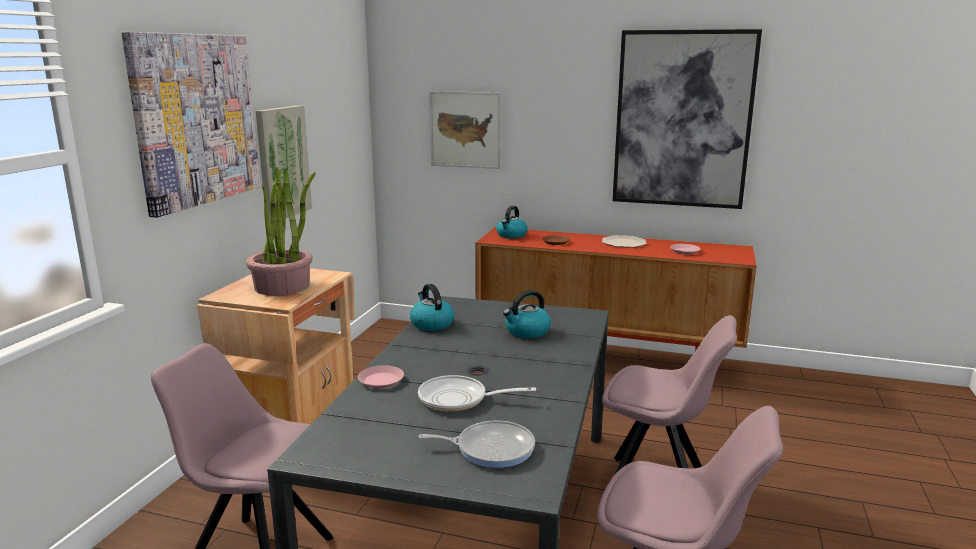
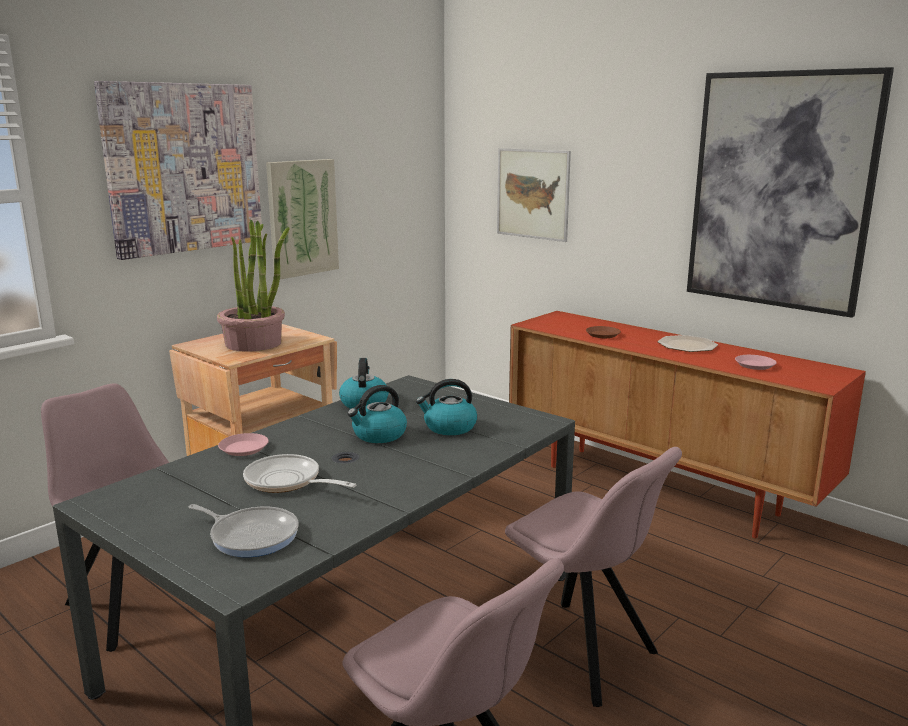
camera: 25 degrees right, 0 degrees up
kettle [496,206,528,239] -> kettle moved to [347,385,407,443]

